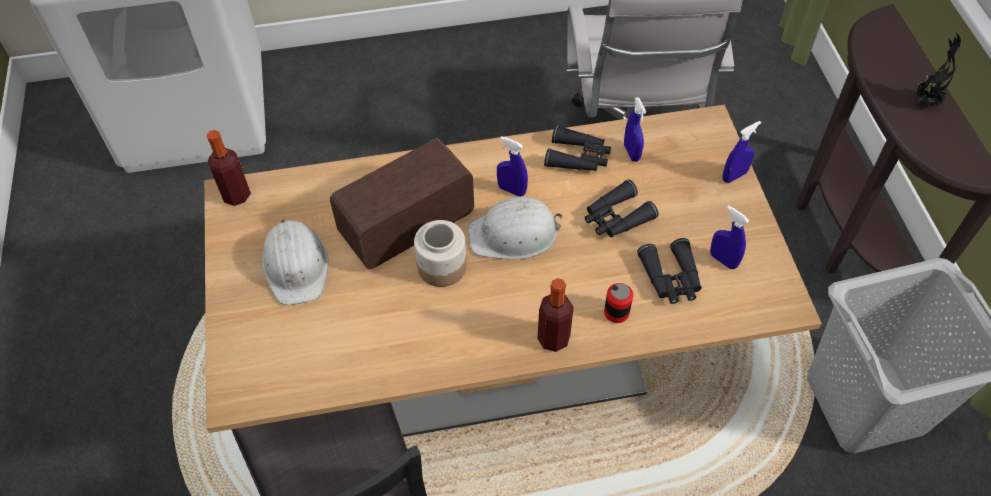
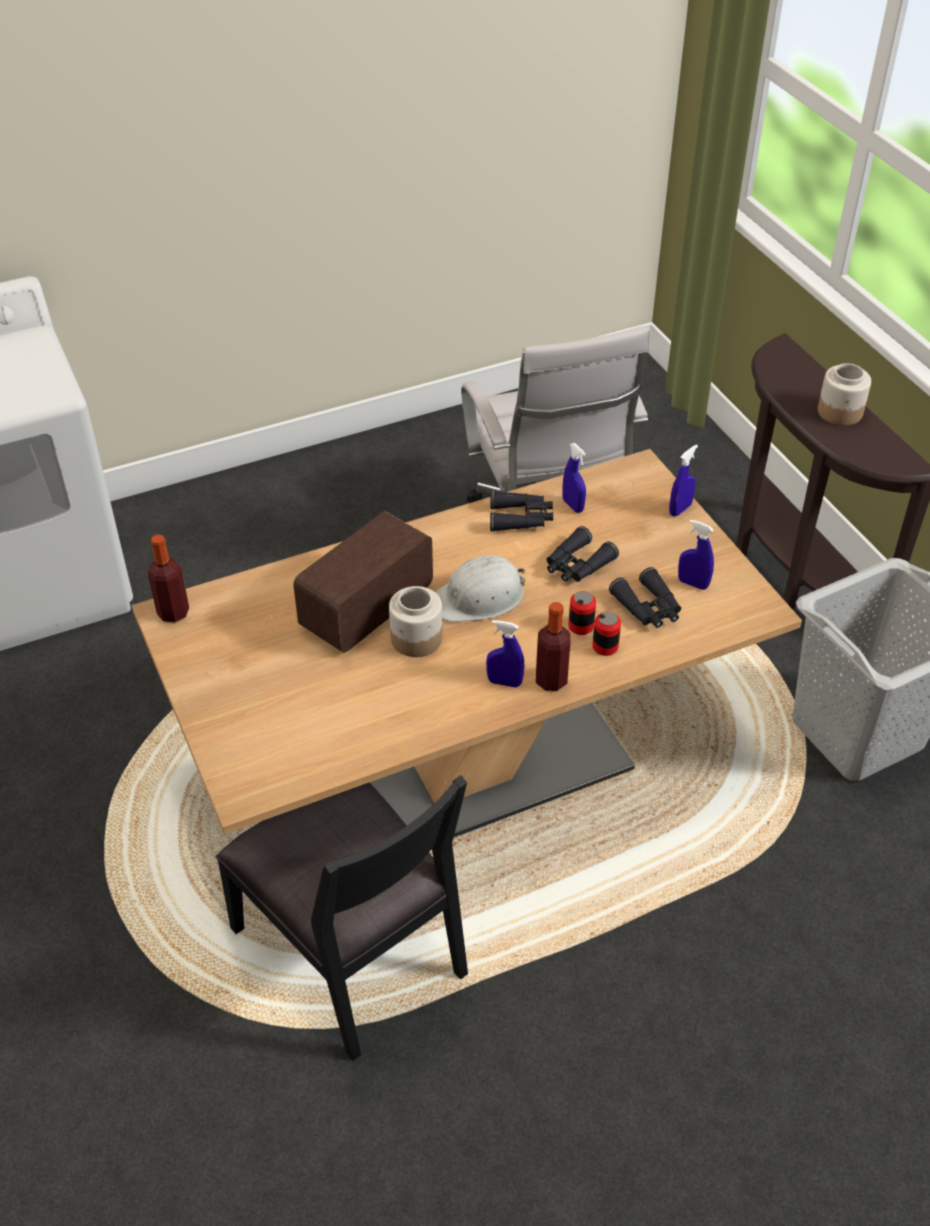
camera: 15 degrees left, 10 degrees down
white hard hat [262,219,328,305] -> none
blue spray bottle [497,136,528,197] -> blue spray bottle moved to [486,620,524,688]
potted plant [914,33,961,107] -> jar [818,363,871,426]
none -> can [568,591,596,635]

